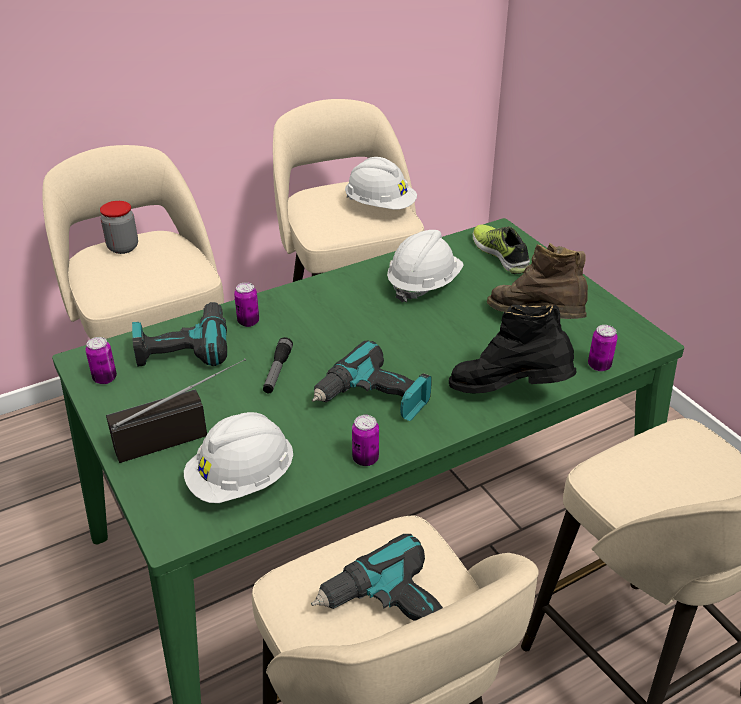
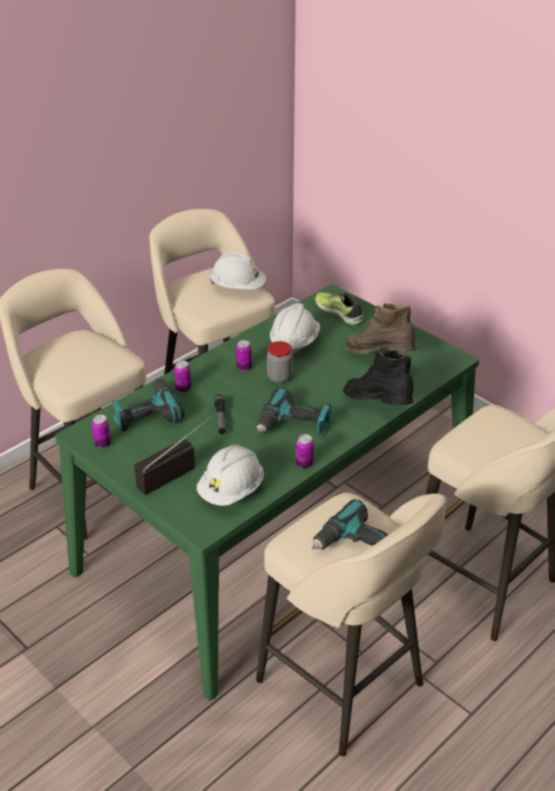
camera: 15 degrees left, 0 degrees up
jar [100,201,138,254] -> jar moved to [267,341,293,383]
black boot [449,305,576,393] -> black boot turned 45 degrees clockwise [343,349,413,405]
can [588,325,618,371] -> can moved to [236,340,252,371]

